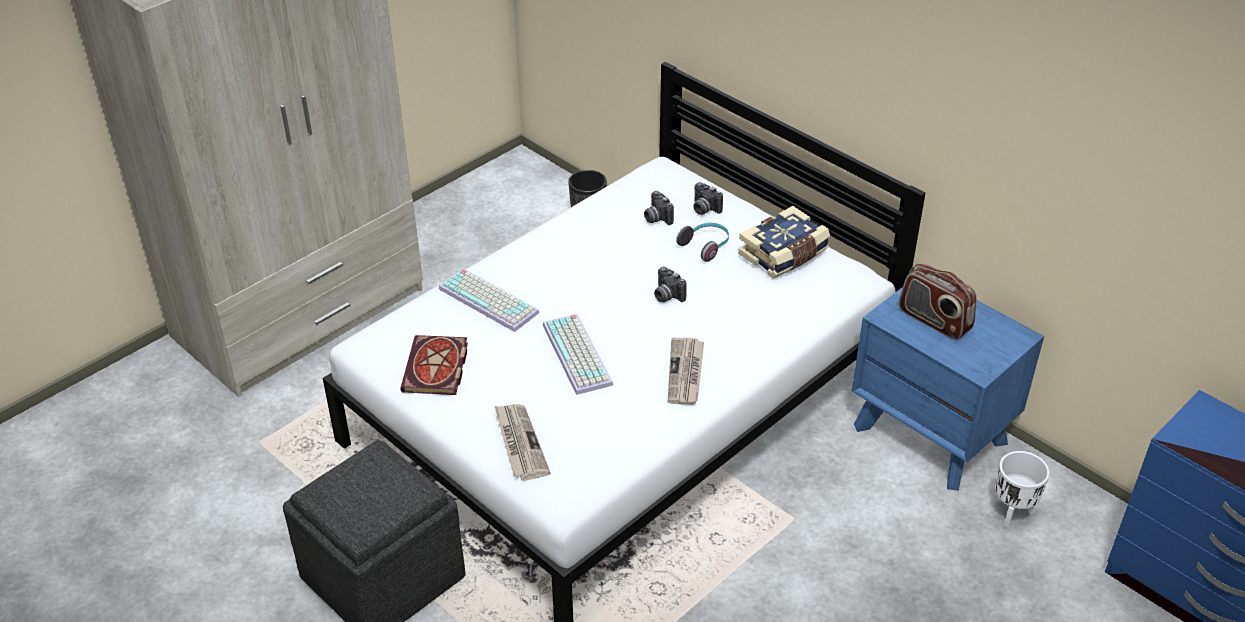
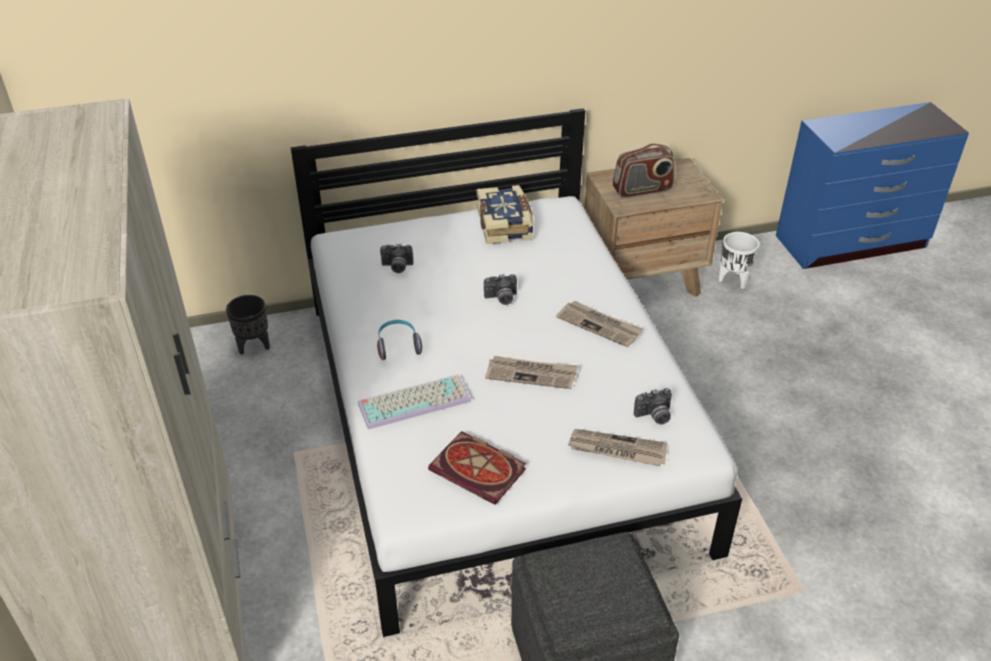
camera: 60 degrees left, 0 degrees up
keyboard [543,314,614,395] -> newspaper [485,356,578,389]
headphones [676,223,729,262] -> headphones moved to [377,320,422,360]
camera [693,182,723,215] -> camera moved to [634,388,672,424]
blue nightstand [852,287,1044,491] -> brown nightstand [585,158,723,297]

